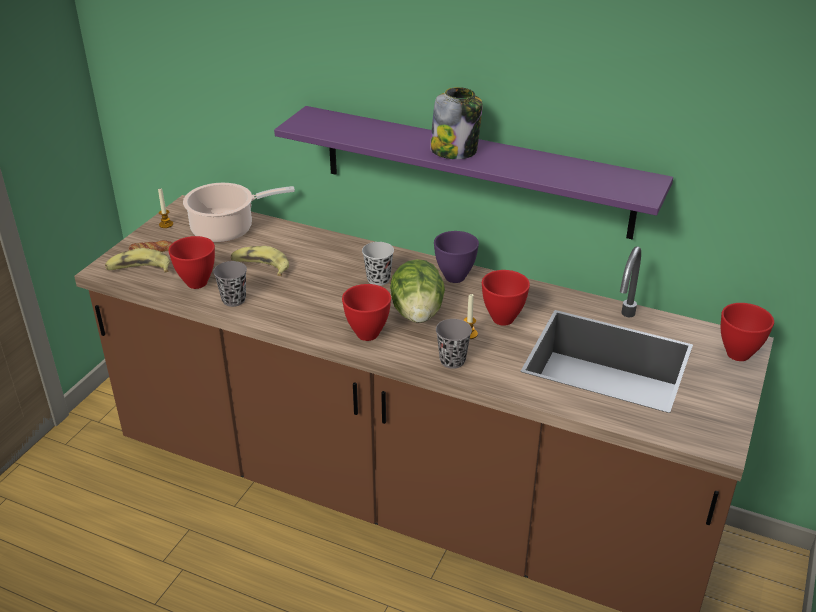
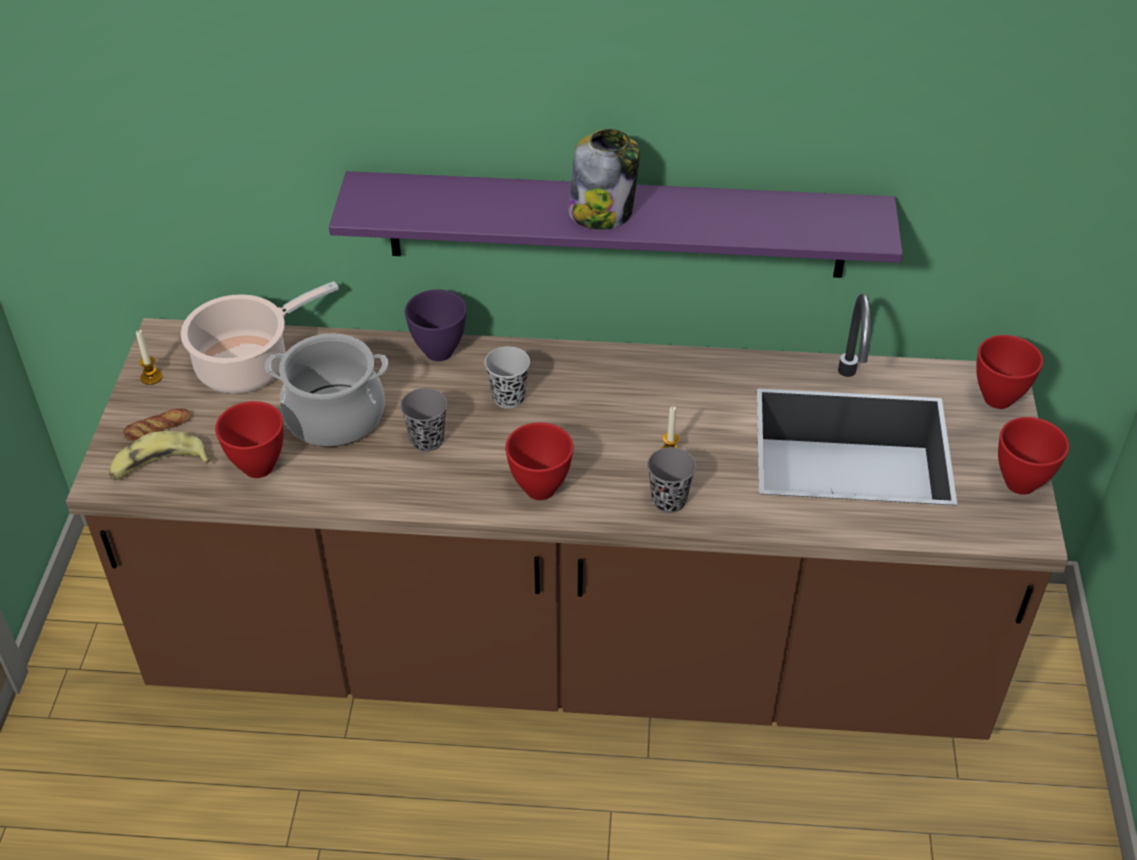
camera: 20 degrees left, 10 degrees up
grey cup [213,261,247,307] -> grey cup moved to [400,388,447,452]
banana [231,246,289,276] -> cooking pot [265,334,388,447]
lettuce [390,259,445,323] -> none
purple bowl [434,231,479,283] -> purple bowl moved to [405,289,467,361]
red bowl [482,270,530,326] -> red bowl moved to [998,417,1069,495]

